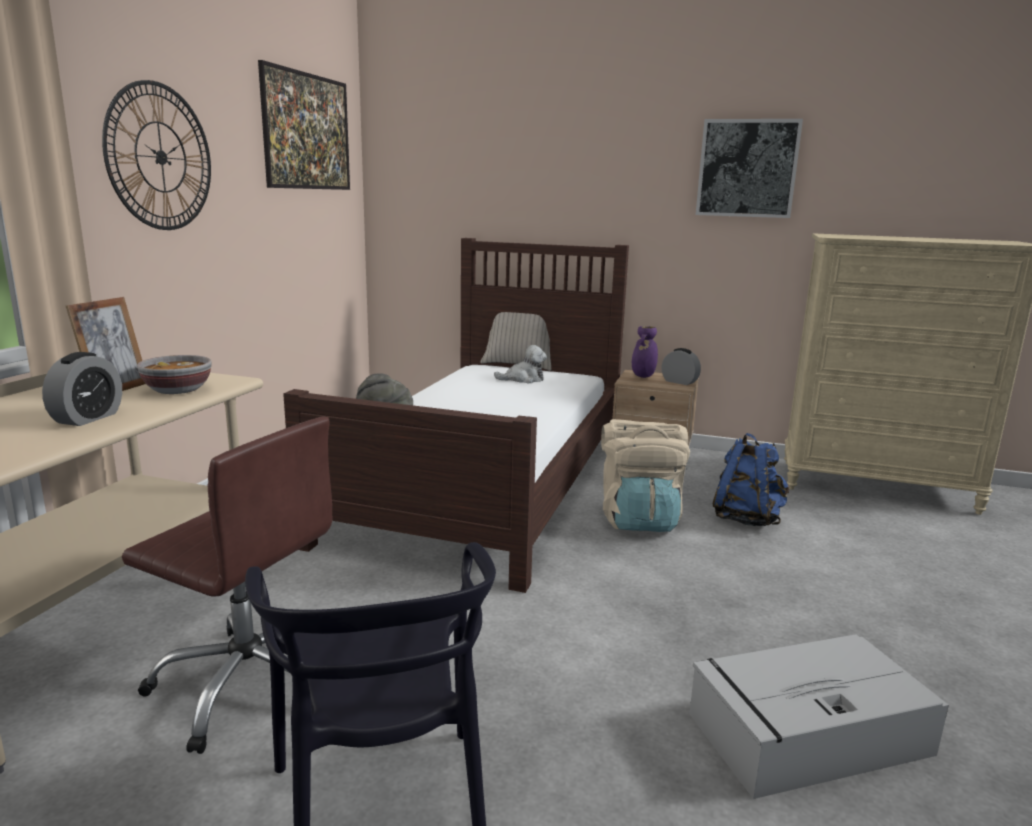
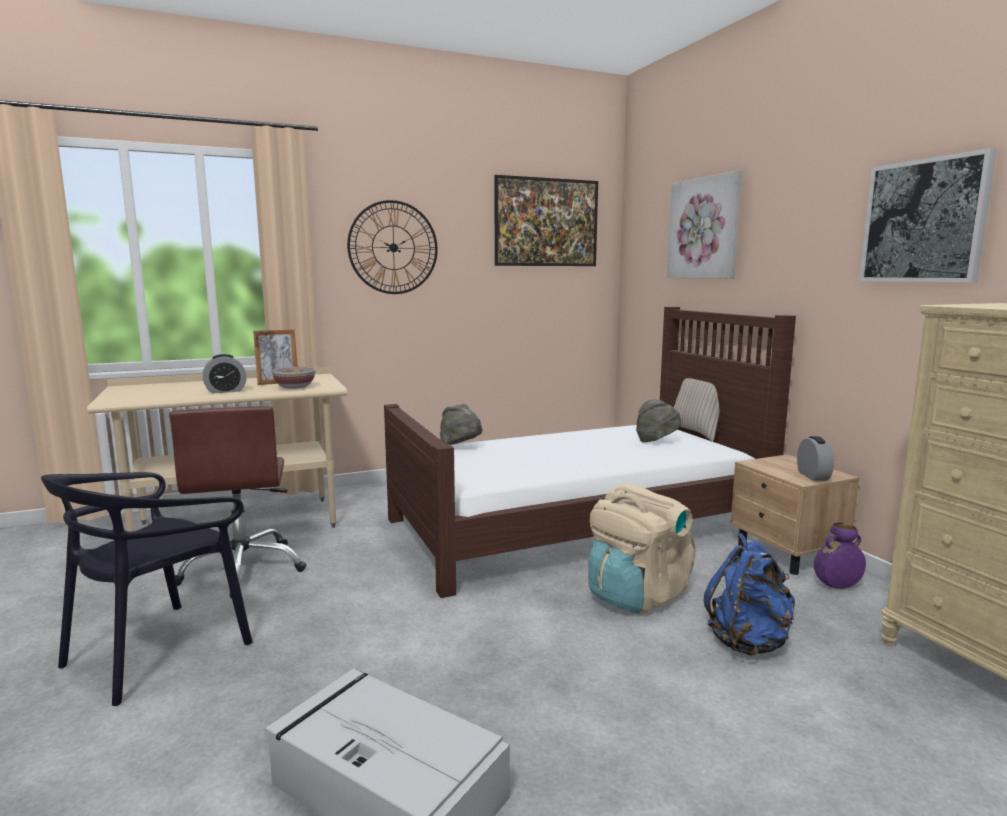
camera: 50 degrees right, 5 degrees down
plush toy [494,345,547,384] -> grey hat [636,400,682,442]
purple vase [632,326,658,378] -> purple vase moved to [814,523,866,589]
none -> picture [667,170,742,279]

